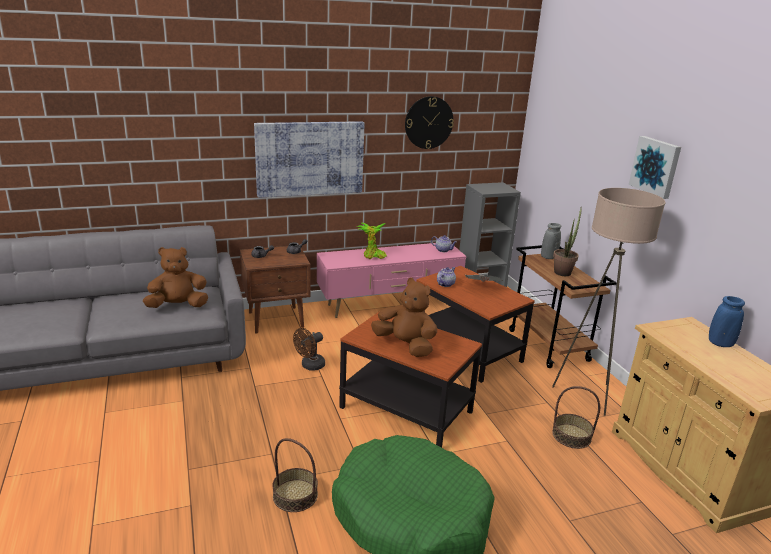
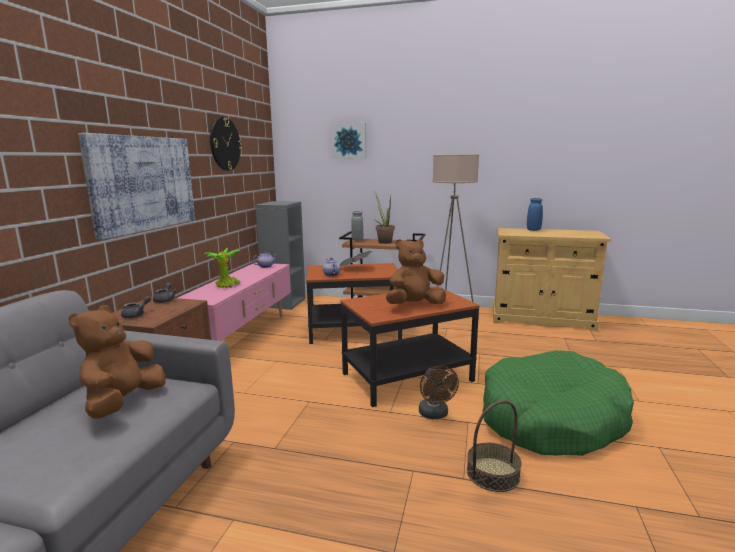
camera: 55 degrees left, 10 degrees down
brown fan [293,328,325,371] -> brown fan moved to [419,366,459,419]
basket [552,386,600,449] -> none
picture [629,136,681,199] -> picture moved to [332,123,366,159]

